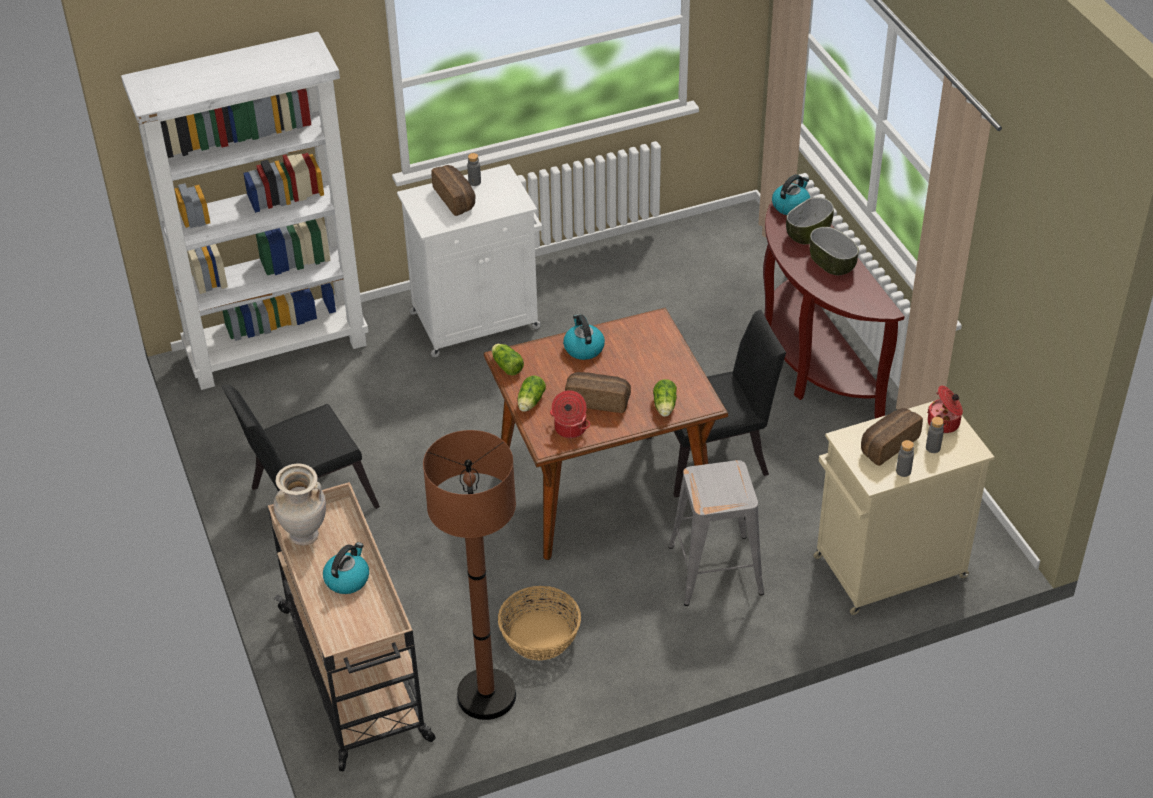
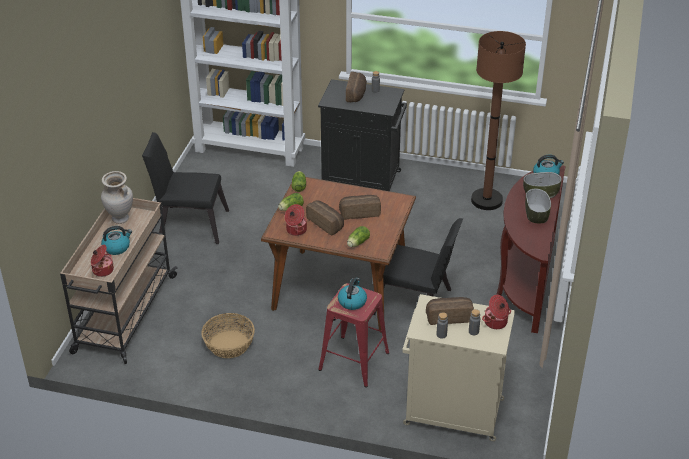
camera: 35 degrees right, 5 degrees down
white cabinet [397,164,542,357] -> black cabinet [318,79,407,191]
brown floor lamp [423,430,516,720] -> brown floor lamp moved to [471,31,526,210]
kettle [563,314,605,360] -> kettle moved to [338,278,367,310]
grey stool [669,460,764,606] -> red stool [318,283,389,387]
none -> cooking pot [91,245,114,277]
none -> bread [339,195,381,220]

